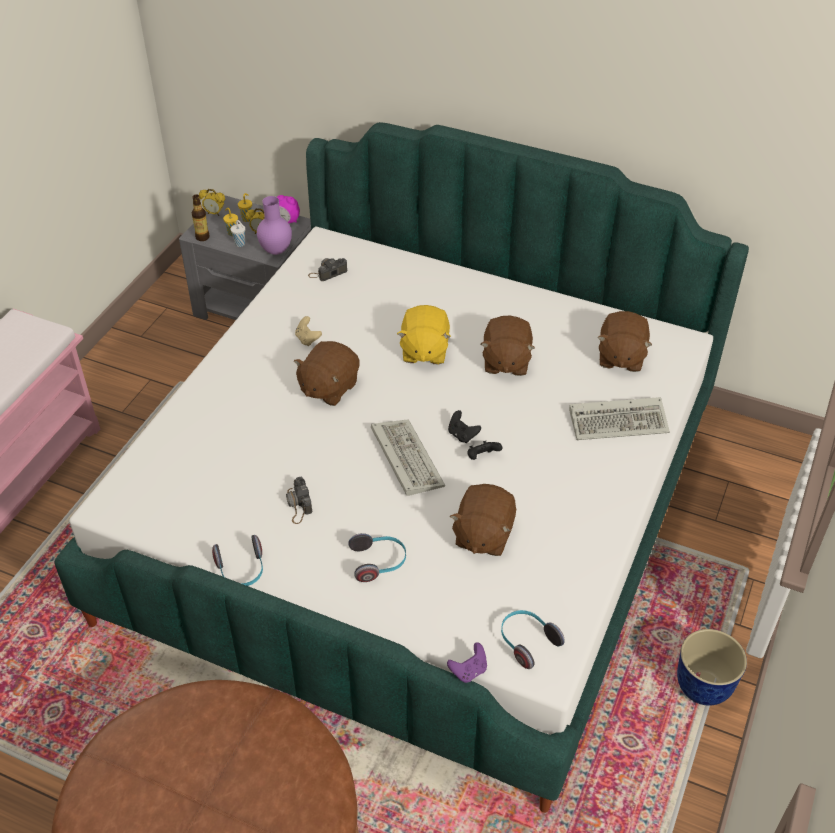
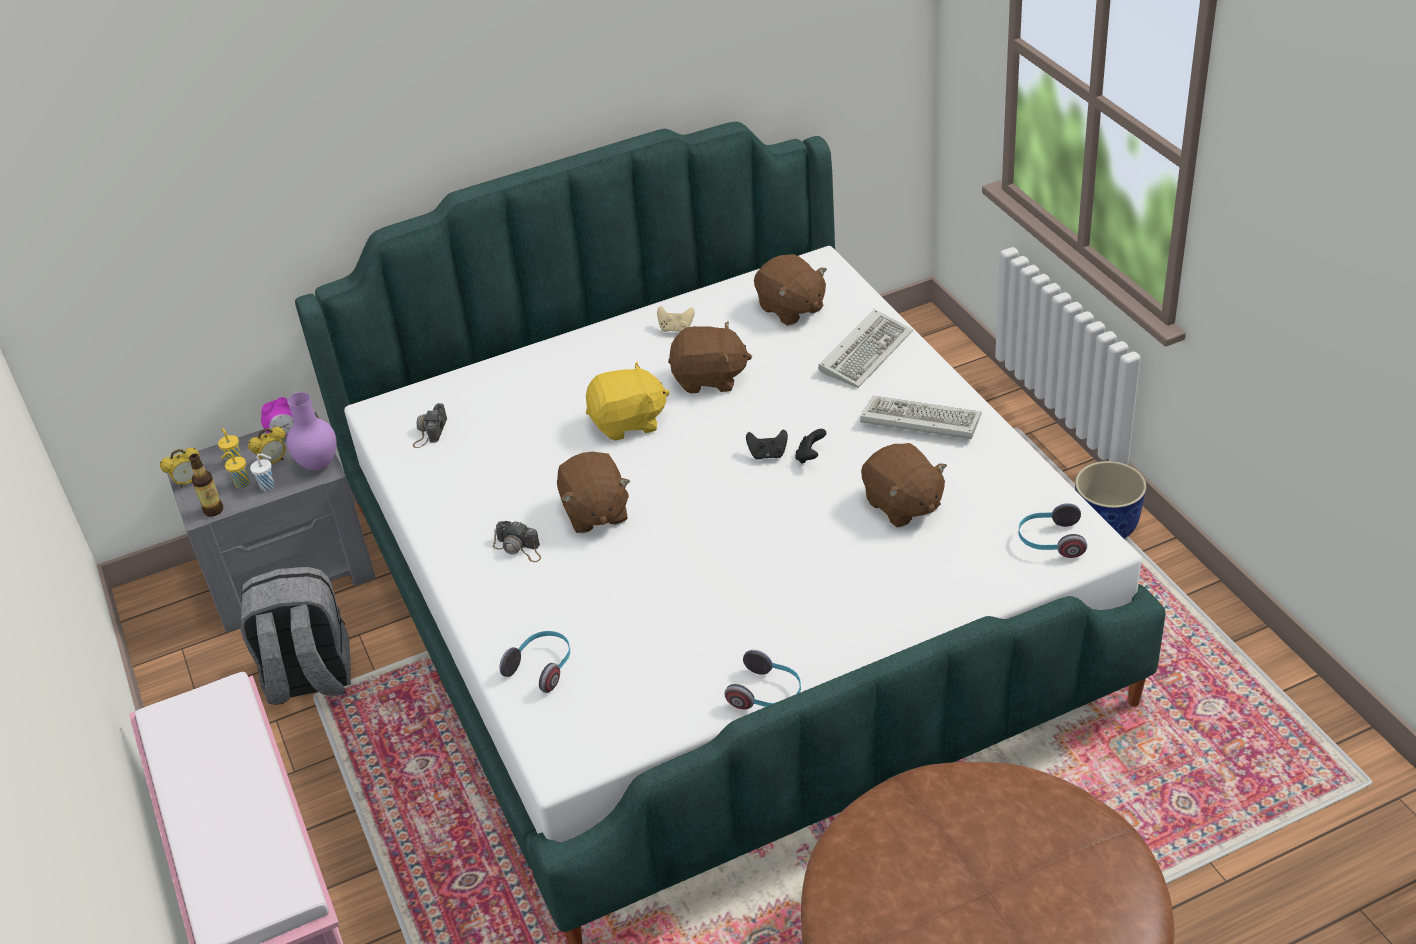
camera: 45 degrees left, 5 degrees down
camera [286,477,312,524] -> camera moved to [493,521,541,562]
beige game controller [295,316,322,346] -> beige game controller moved to [657,306,695,332]
headphones [348,533,406,582] -> headphones moved to [499,631,570,693]
keyboard [371,419,445,496] -> keyboard moved to [860,396,982,439]
yellow plush toy [397,305,451,364] -> yellow plush toy turned 60 degrees counterclockwise [586,362,670,441]
purple game controller [447,642,487,683] -> none
brown plush toy [481,315,535,376] -> brown plush toy turned 45 degrees counterclockwise [668,322,752,393]
none -> grey backpack [241,567,351,705]

